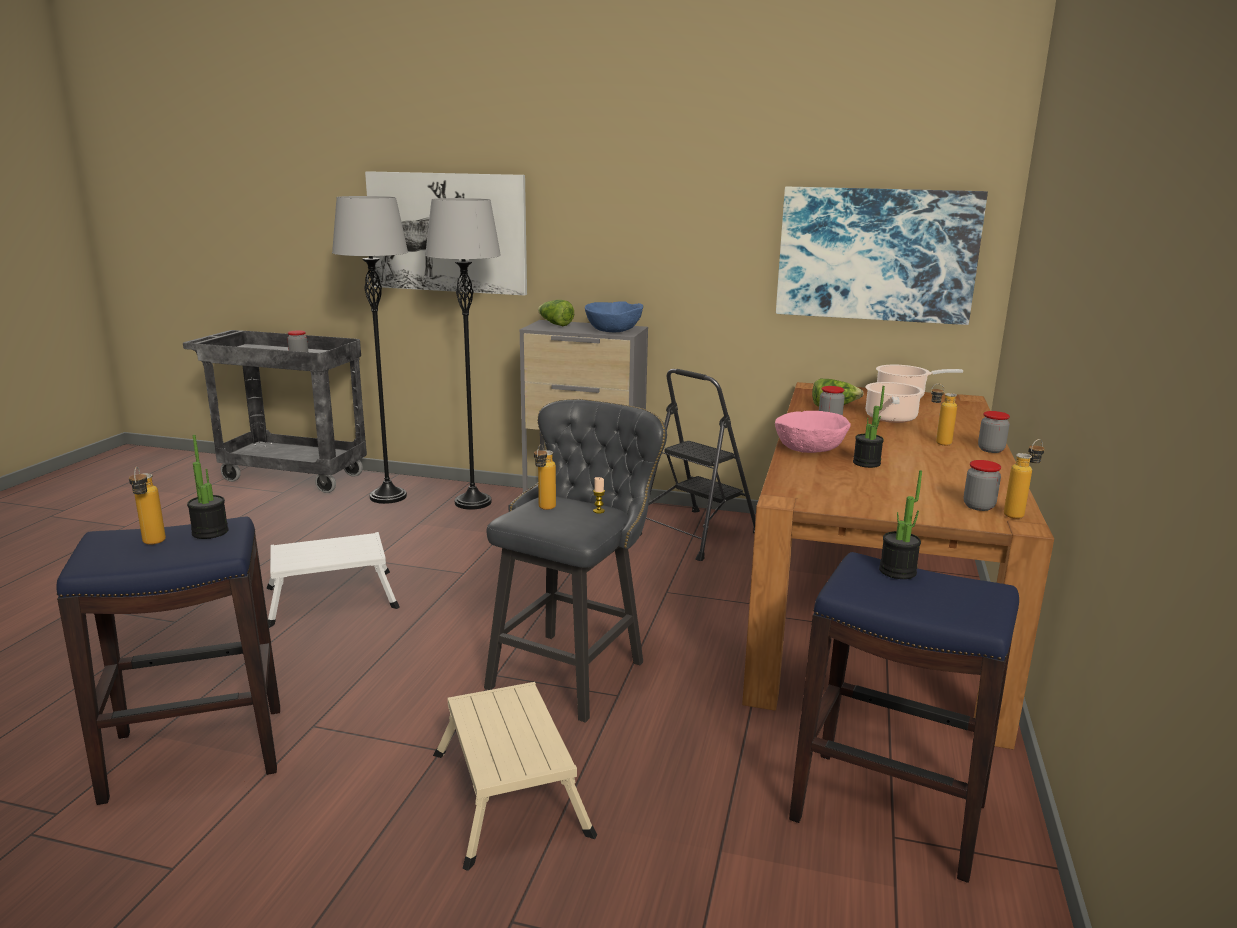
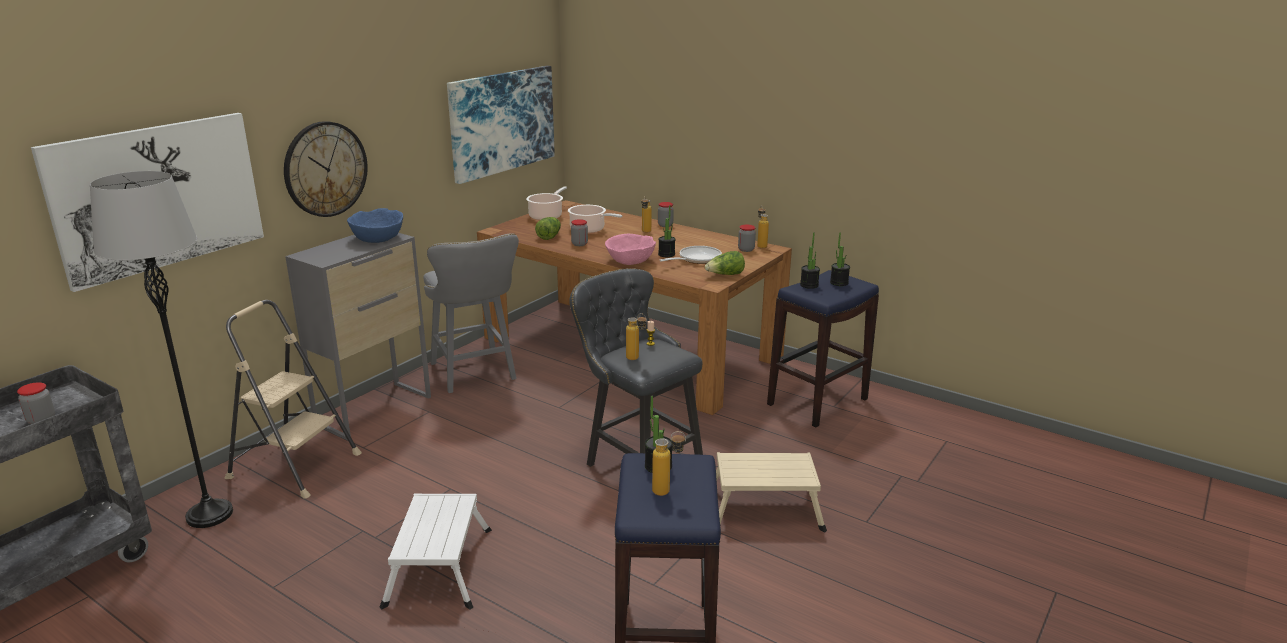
camera: 70 degrees left, 5 degrees up
grey floor lamp [425,198,501,510] -> beige step ladder [224,300,362,499]
lettuce [538,300,574,326] -> lettuce moved to [705,251,745,275]
black step ladder [640,369,756,561] -> grey stool [423,234,519,393]
none -> wall clock [284,121,368,217]
none -> frying pan [660,246,722,264]
none -> potted plant [830,233,850,286]

